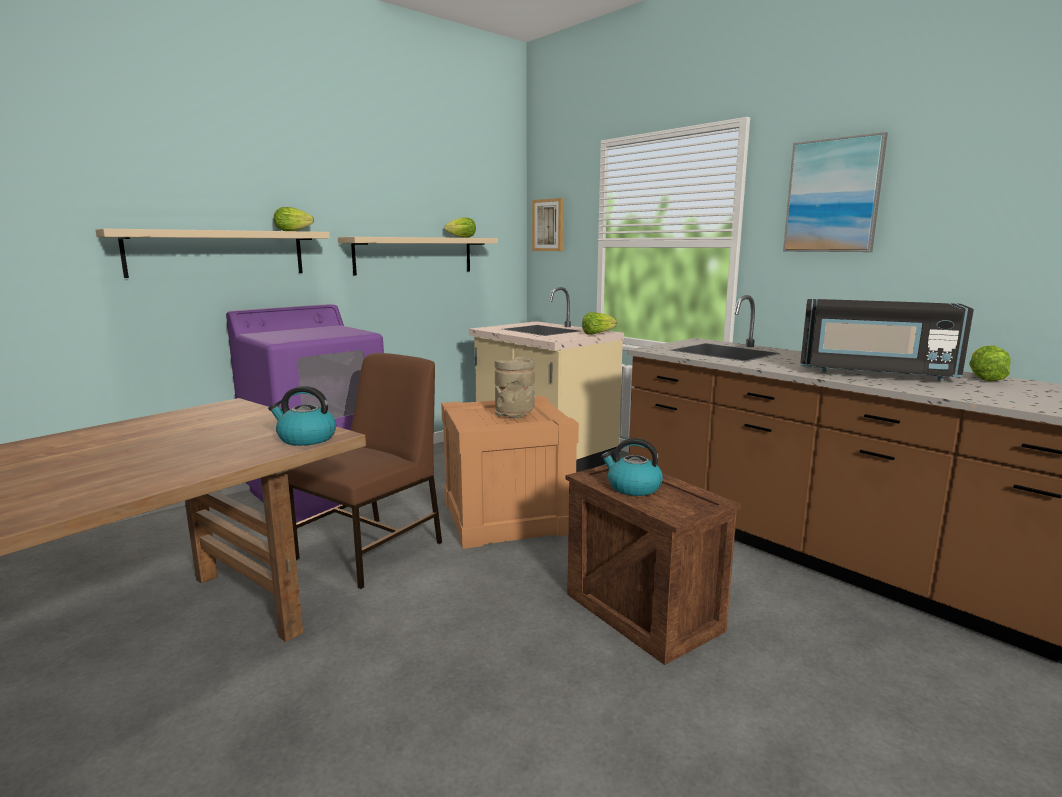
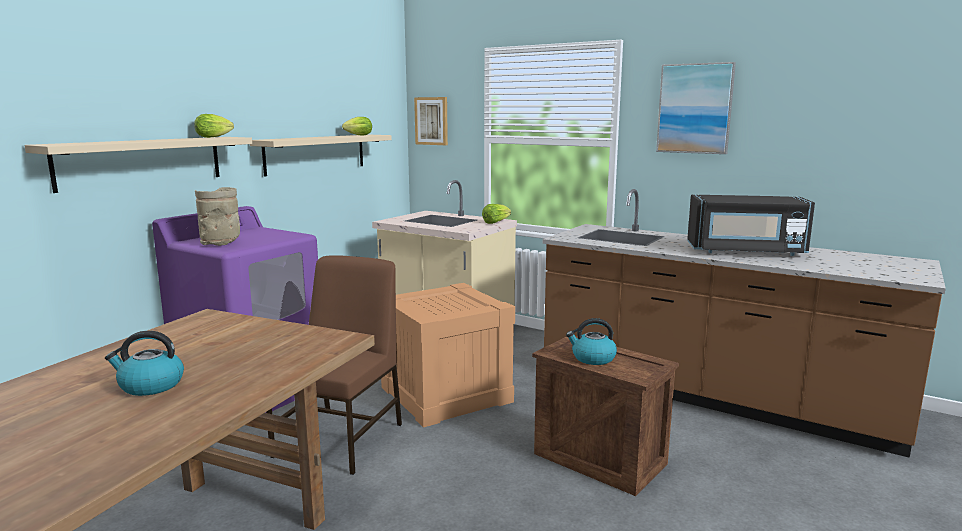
camera: 15 degrees left, 0 degrees up
kettle [268,386,336,446] -> kettle moved to [105,331,184,396]
beige vase [495,357,535,418] -> beige vase moved to [195,187,240,246]
lettuce [969,345,1011,381] -> none

